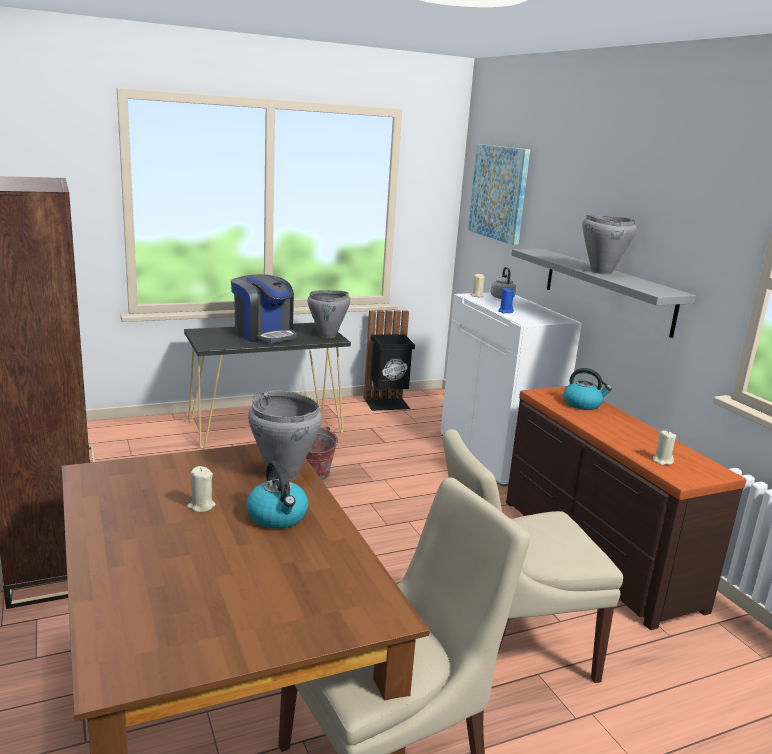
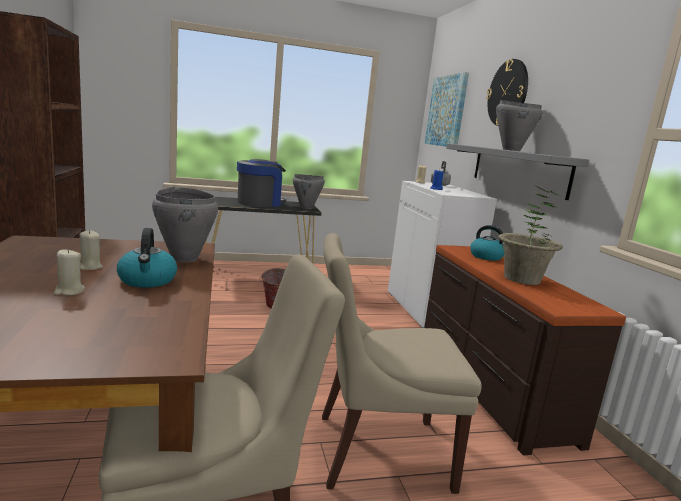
camera: 10 degrees right, 5 degrees down
coffee machine [231,274,297,343] -> coffee machine turned 105 degrees counterclockwise [237,159,286,207]
black trash can [364,311,415,411] -> none
beige candle [653,431,676,465] -> beige candle moved to [54,249,85,295]
none -> wall clock [486,59,528,126]
none -> potted plant [498,185,563,285]

